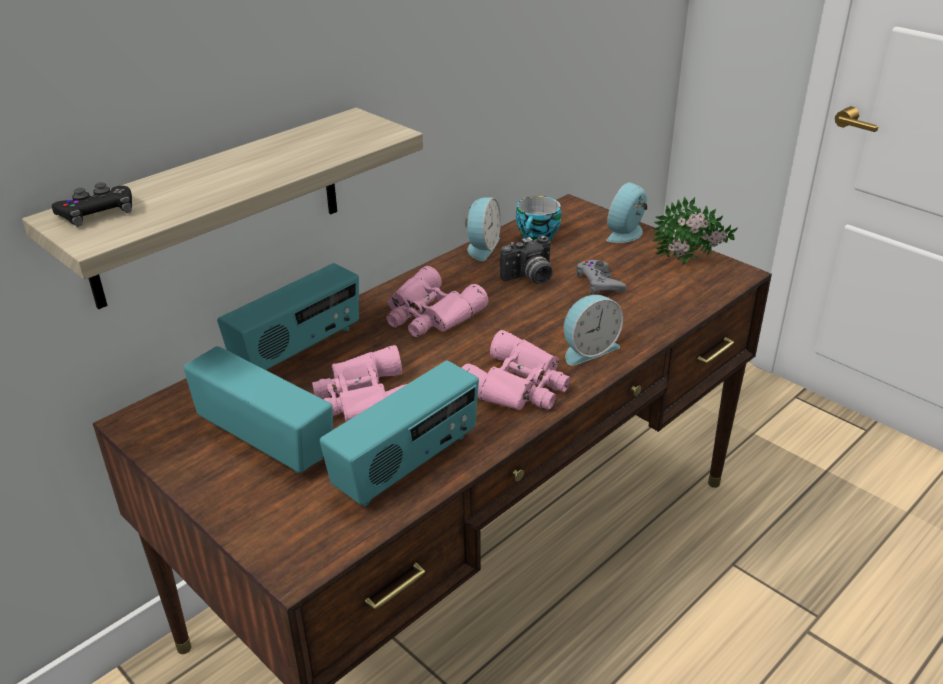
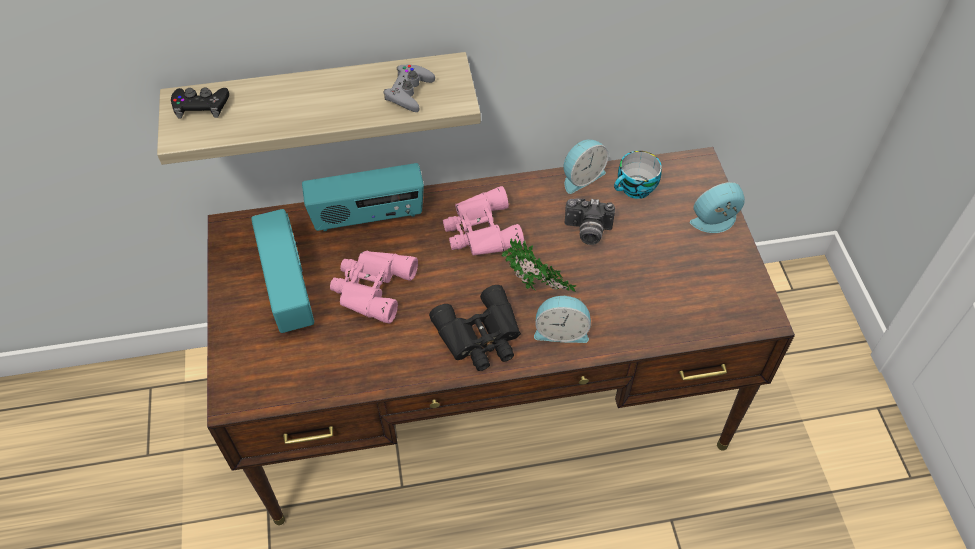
camera: 35 degrees right, 20 degrees up
radio [320,361,479,507] -> none
pink binoculars [462,330,570,410] -> black binoculars [429,285,521,371]
grey game controller [576,260,627,293] -> grey game controller moved to [383,64,435,112]
potted plant [652,196,738,265] -> potted plant moved to [502,238,576,292]

